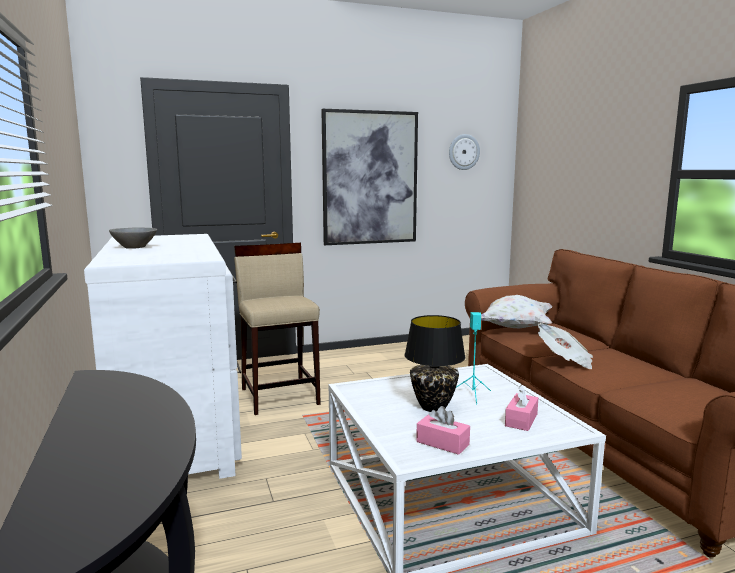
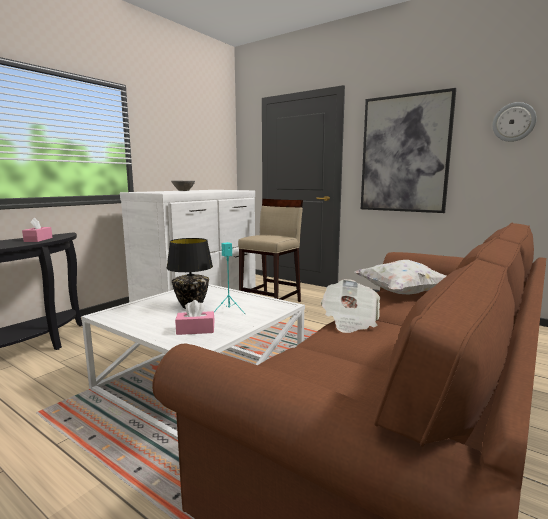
camera: 55 degrees right, 0 degrees up
pink tissue box [416,406,470,455] -> pink tissue box moved to [22,217,52,242]

